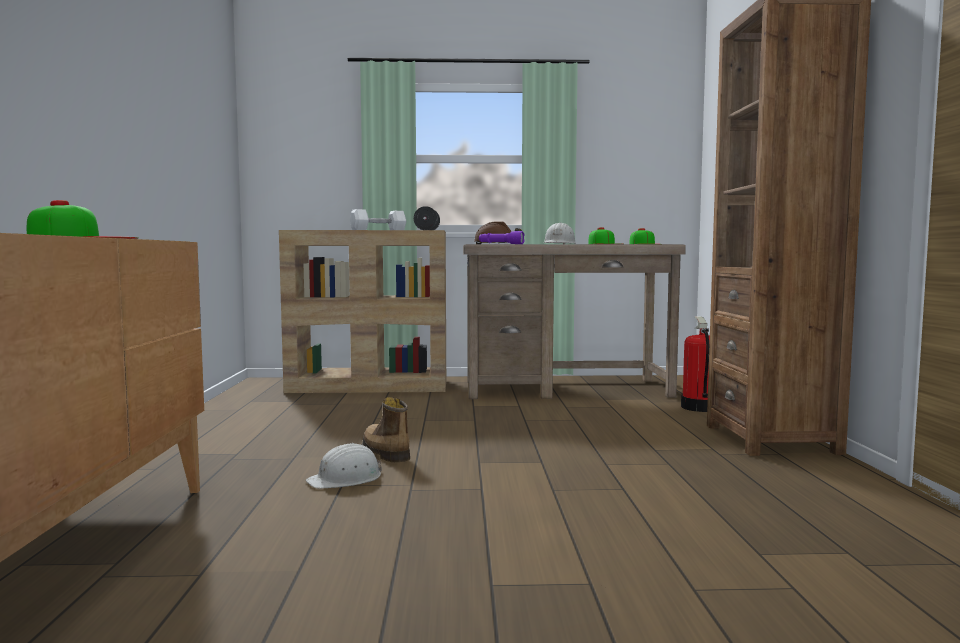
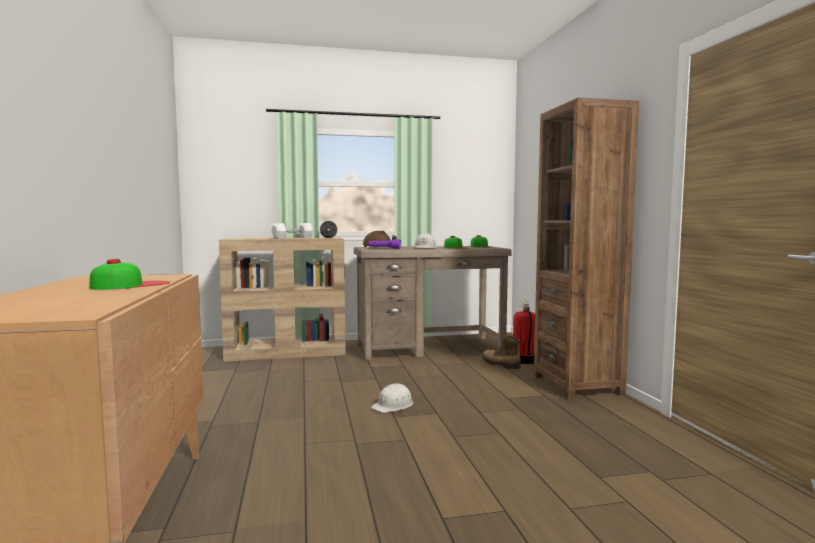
camera: 10 degrees left, 0 degrees up
white hard hat [306,442,382,489] -> white hard hat moved to [371,383,413,413]
boot [363,397,410,462] -> boot moved to [482,335,521,369]

